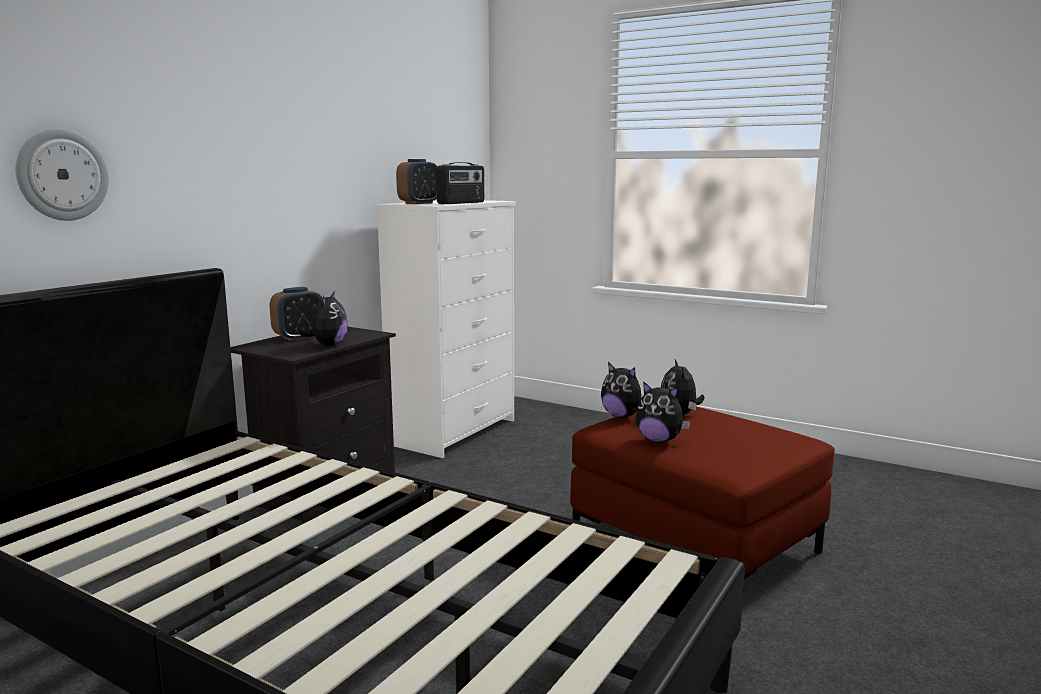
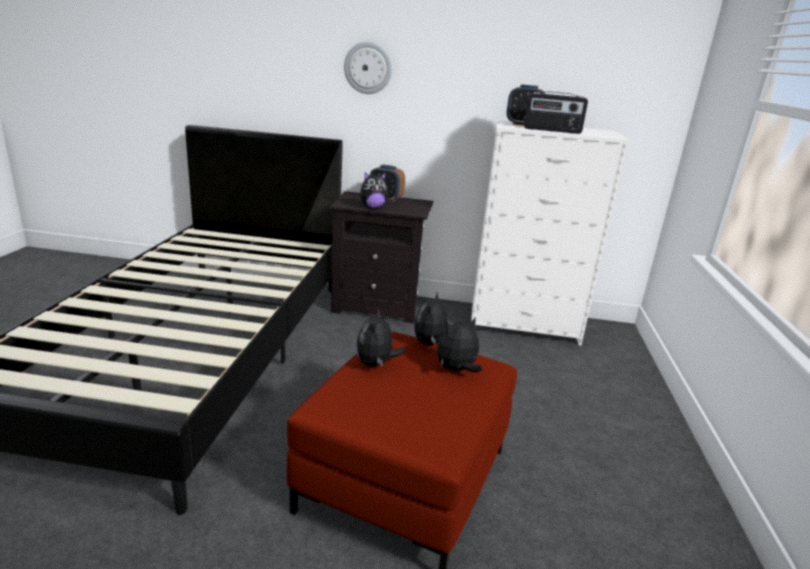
camera: 65 degrees right, 10 degrees up
wall clock [15,128,109,221] -> wall clock moved to [344,42,392,94]

